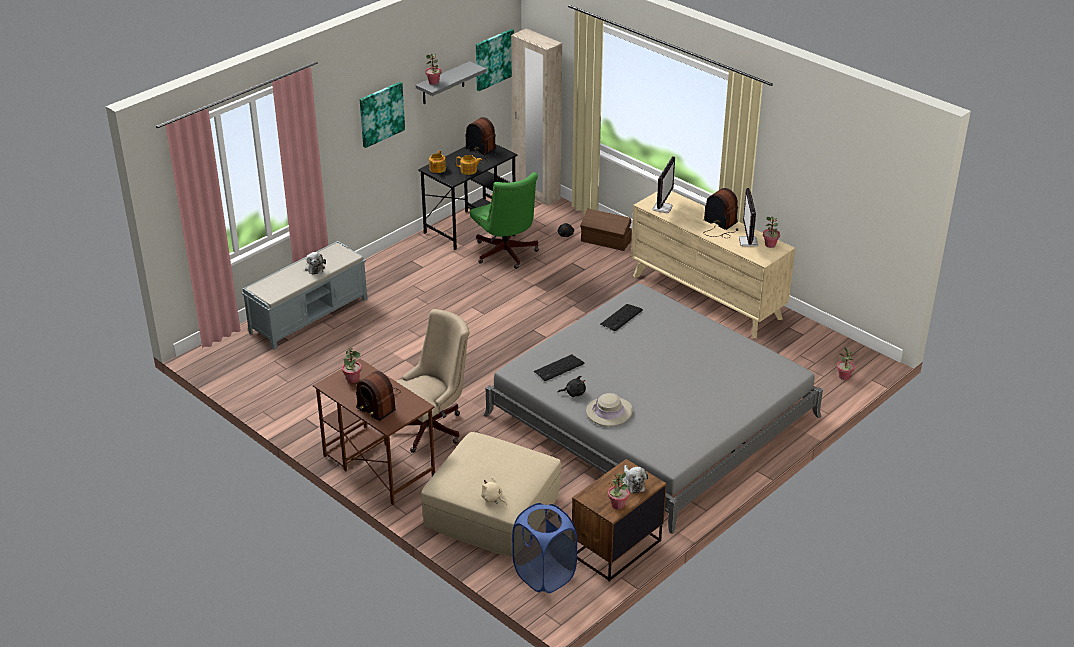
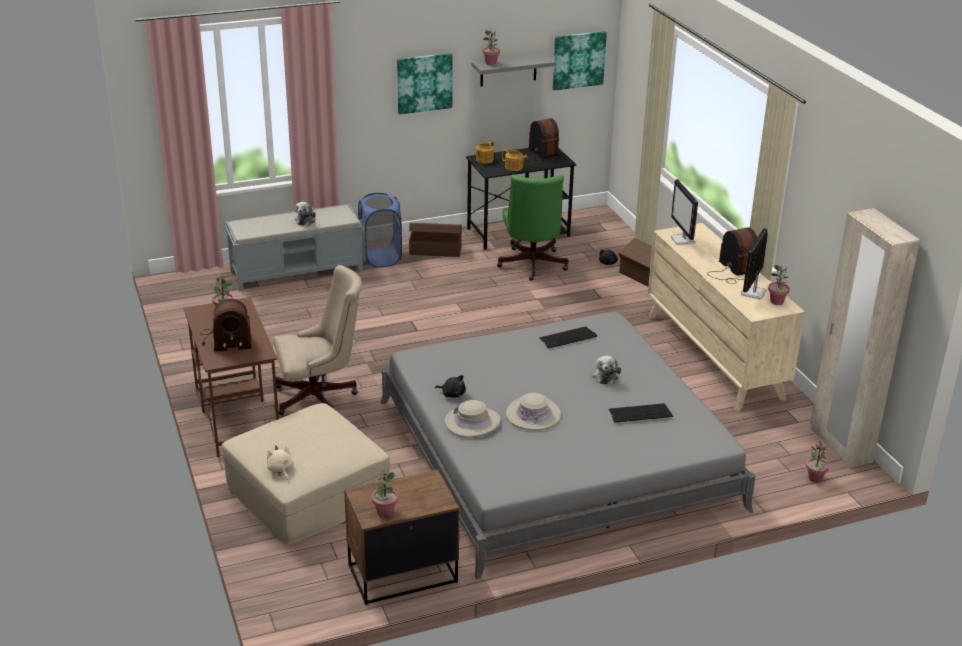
camera: 25 degrees right, 5 degrees down
radio [356,371,401,421] -> radio turned 75 degrees counterclockwise [200,299,251,351]
beige wardrobe [511,28,562,206] -> beige wardrobe moved to [810,208,920,468]
blue laundry basket [512,503,577,593] -> blue laundry basket moved to [358,193,402,267]
keyboard [534,354,585,381] -> keyboard moved to [609,403,673,422]
plush toy [622,465,648,494] -> plush toy moved to [593,356,621,385]
monitor [652,156,675,213] -> monitor turned 120 degrees clockwise [671,179,698,245]
none -> brown storage box [409,223,462,257]
none -> beige hat [506,393,561,430]

